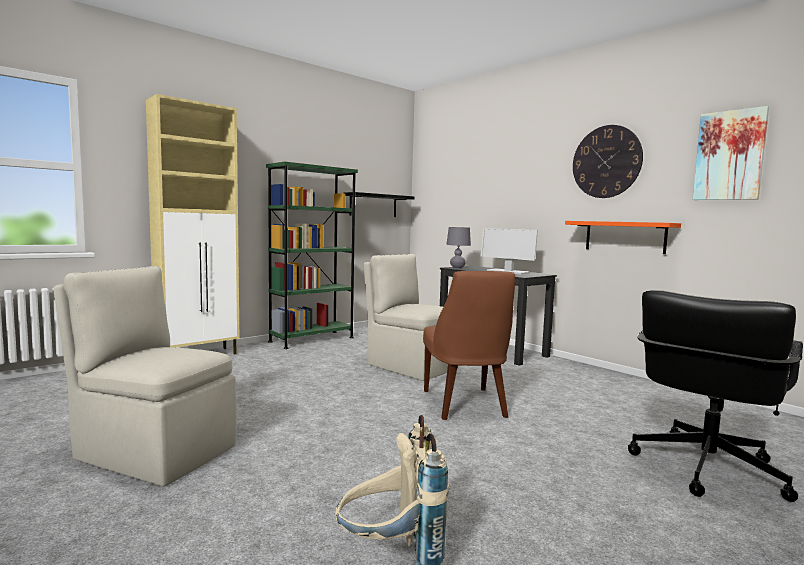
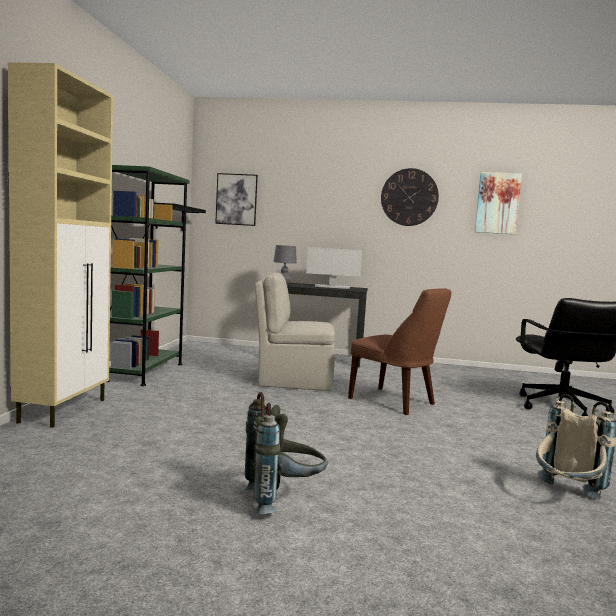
camera: 40 degrees left, 0 degrees up
beige chair [53,266,237,487] -> grey backpack [245,392,328,514]
orange shelf [565,221,681,254] -> none
none -> picture [215,173,258,226]

